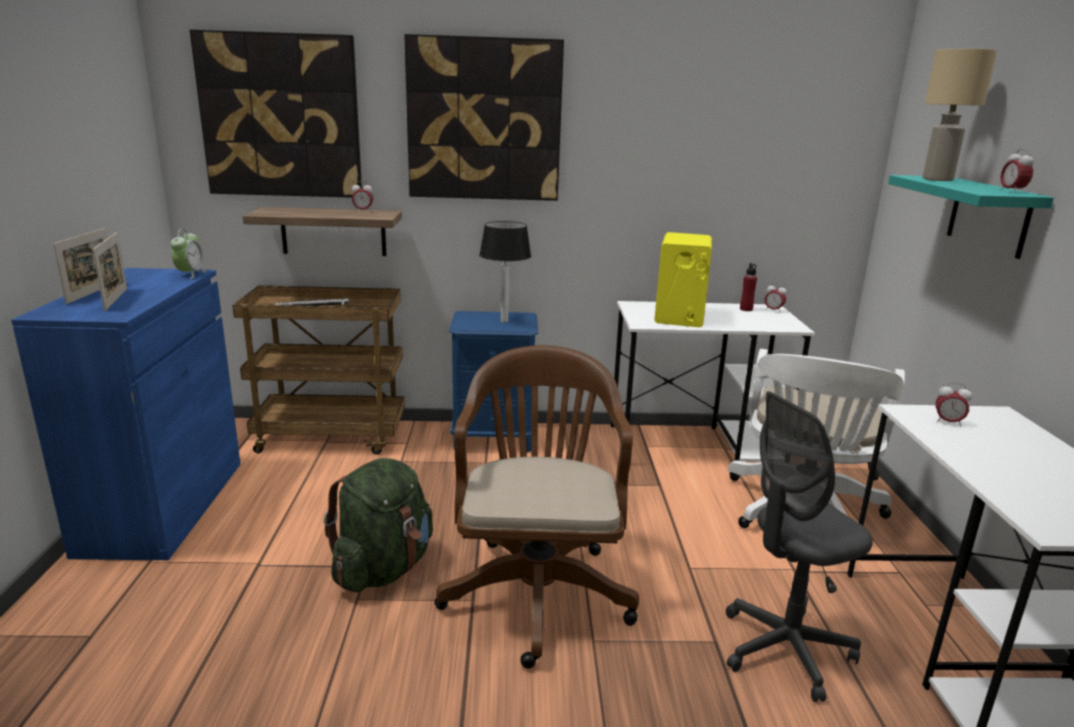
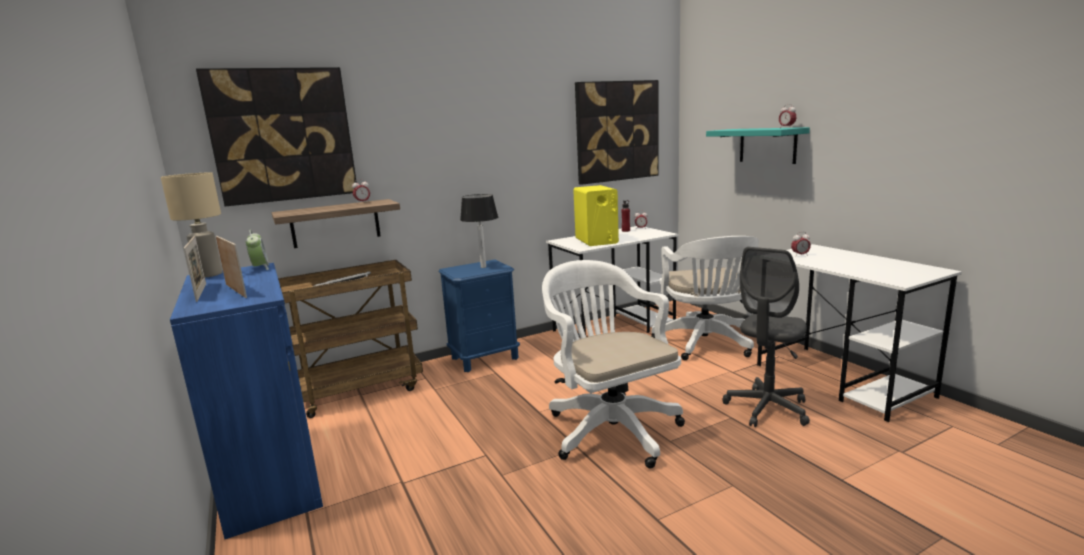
camera: 25 degrees left, 5 degrees down
green backpack [324,458,433,592] -> none
picture [404,34,564,201] -> picture moved to [575,80,658,185]
brown office chair [435,345,639,669] -> white office chair [542,260,685,469]
beige table lamp [922,49,997,181] -> beige table lamp moved to [161,172,222,278]

